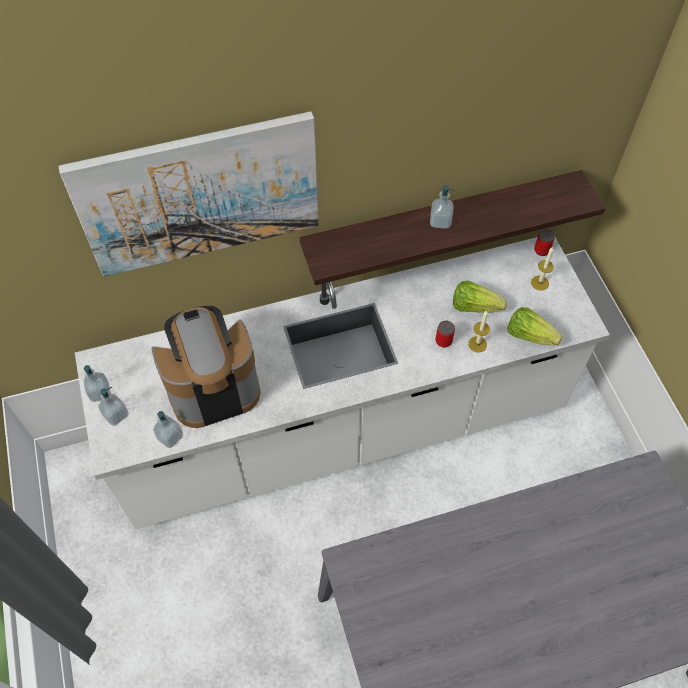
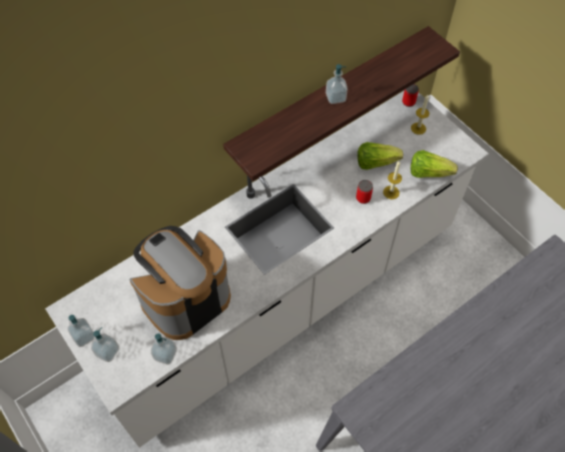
camera: 20 degrees left, 0 degrees up
picture [59,111,319,277] -> none

